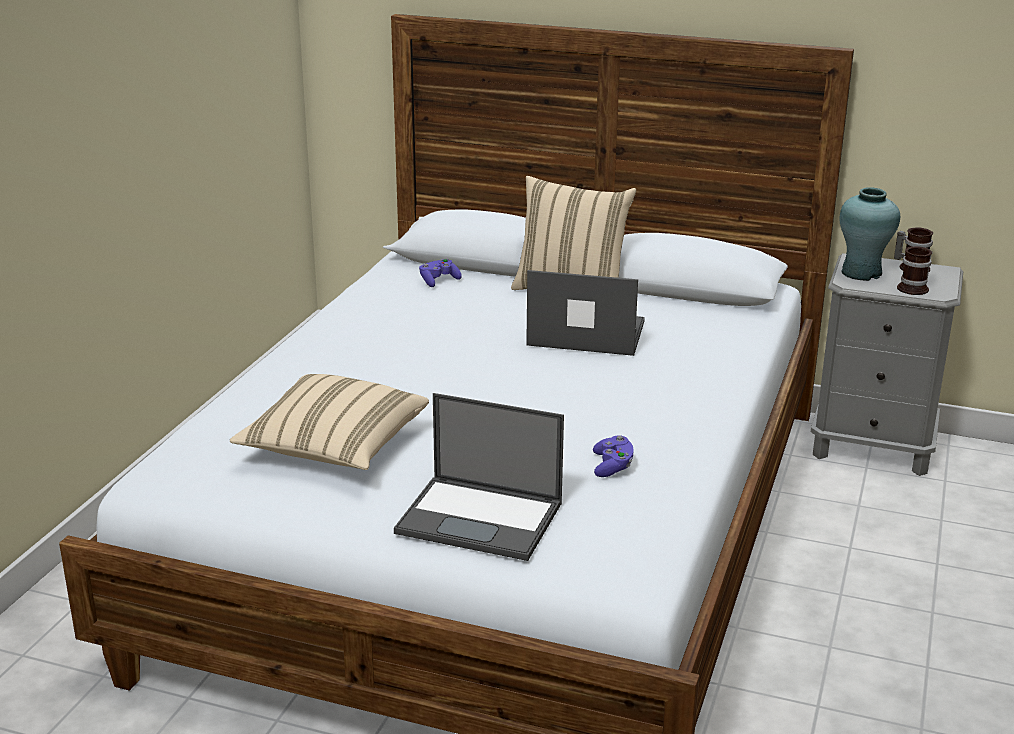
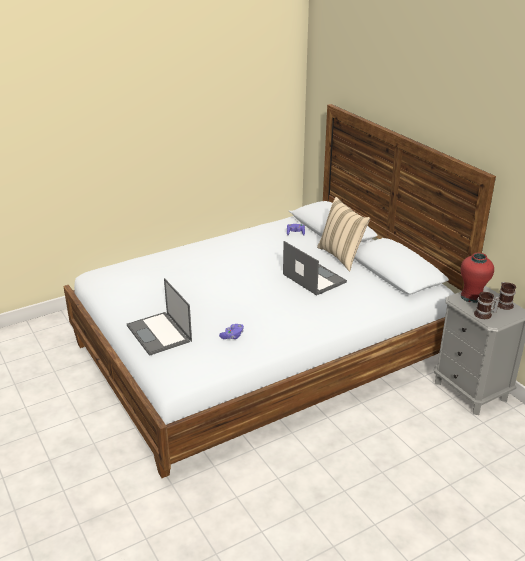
camera: 40 degrees right, 5 degrees up
beige pillow [230,374,429,470] -> none
turquoise vase [840,187,900,281] -> red vase [461,253,494,303]

